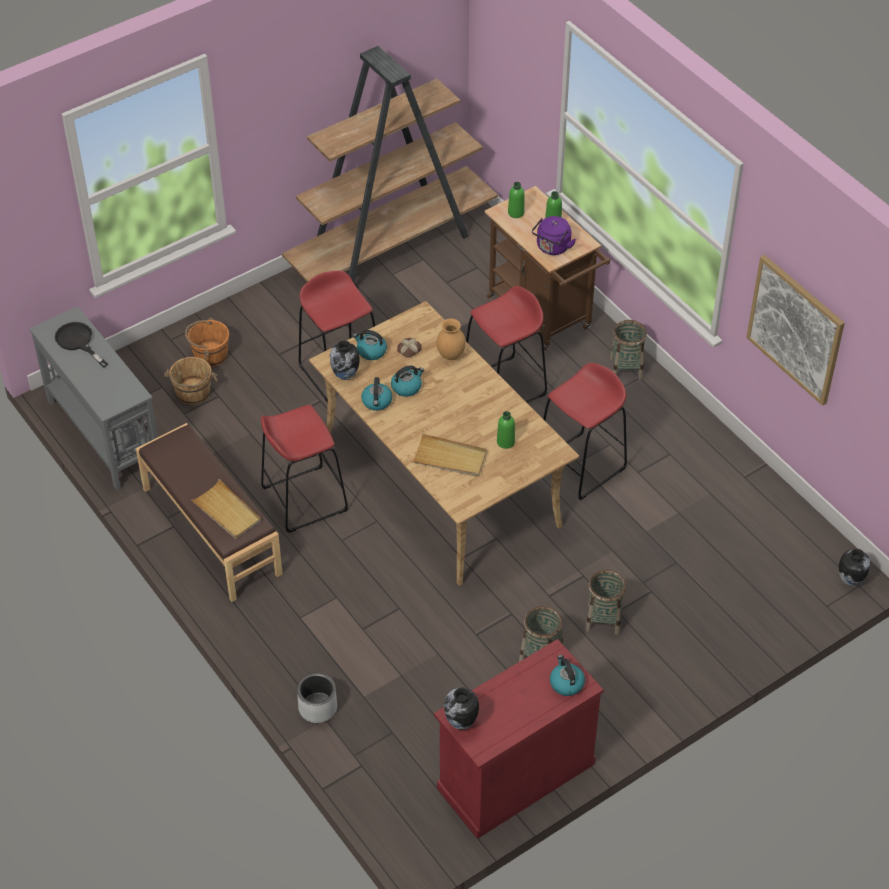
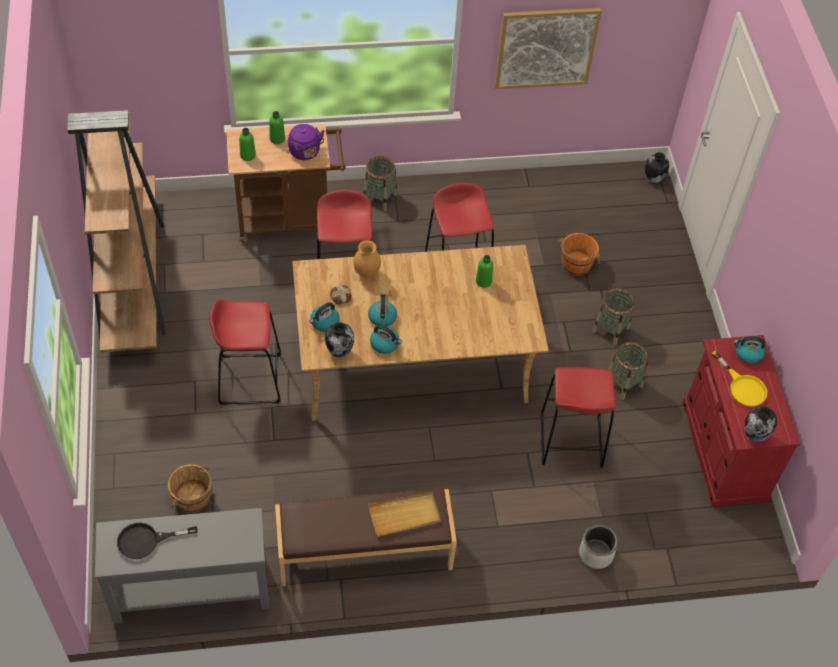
camera: 65 degrees left, 5 degrees up
orange bucket [185,318,229,367] -> orange bucket moved to [558,233,602,276]
red stool [261,405,348,533] -> red stool moved to [541,367,616,468]
beige tray [412,434,487,477] -> none
none -> yellow frying pan [712,351,767,407]

